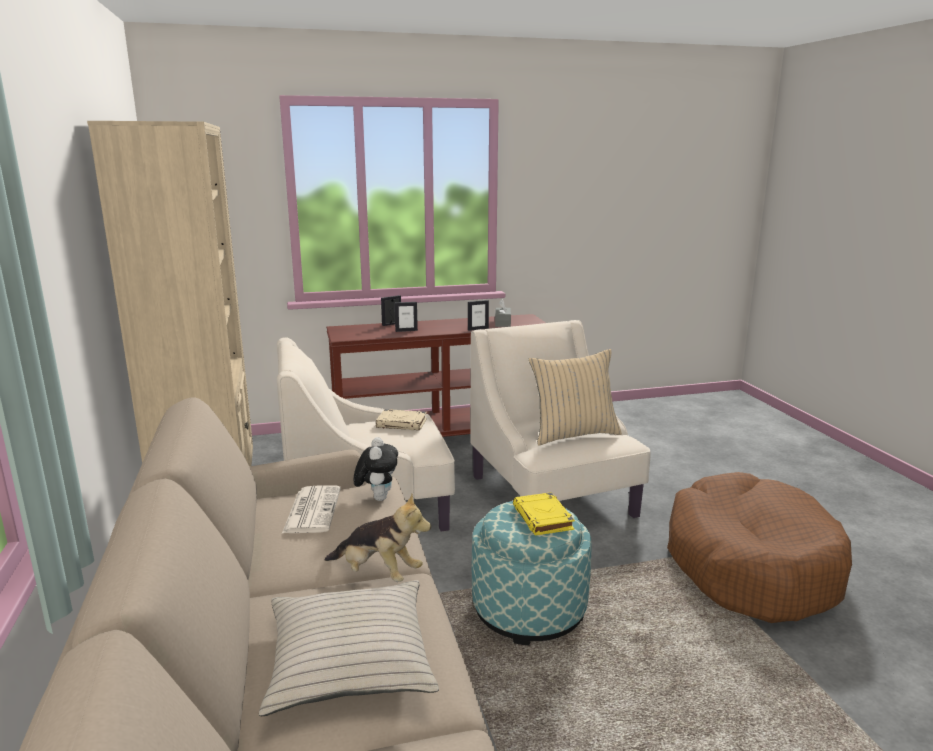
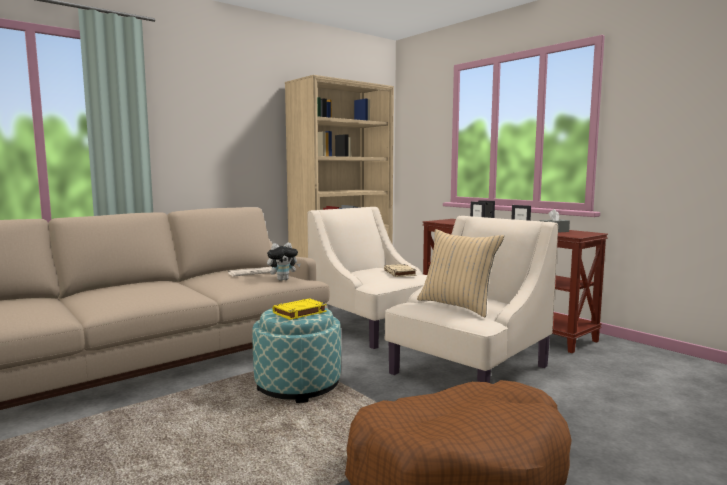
camera: 65 degrees right, 10 degrees down
beige pillow [259,580,439,716] -> none
plush toy [325,494,431,582] -> none

